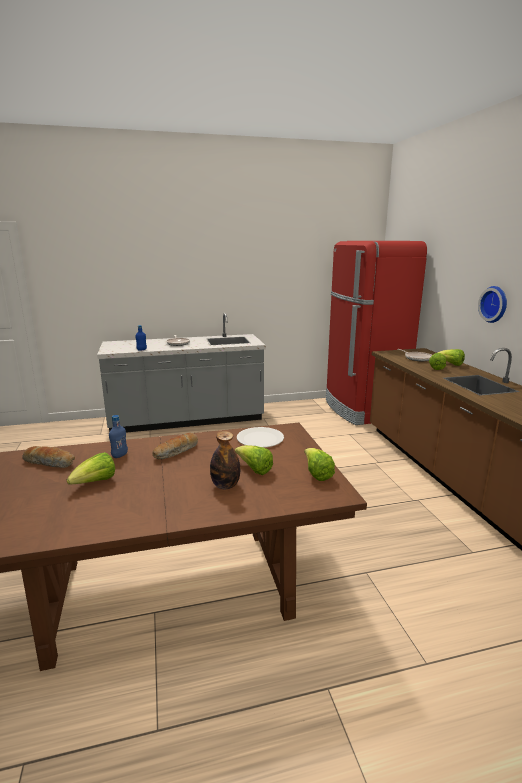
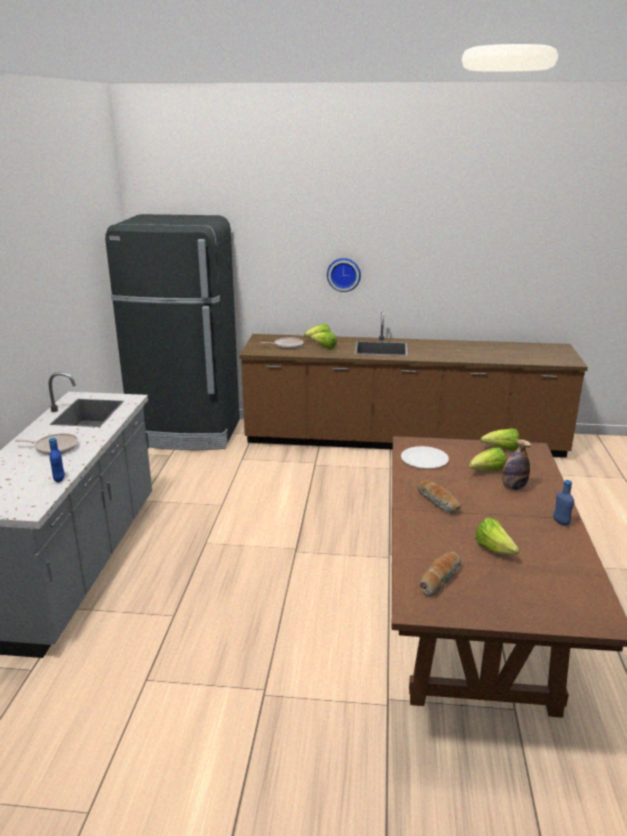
camera: 70 degrees left, 5 degrees up
blue bottle [109,415,128,458] -> blue bottle moved to [553,480,574,526]
red fridge [326,241,427,425] -> black fridge [105,214,240,450]

